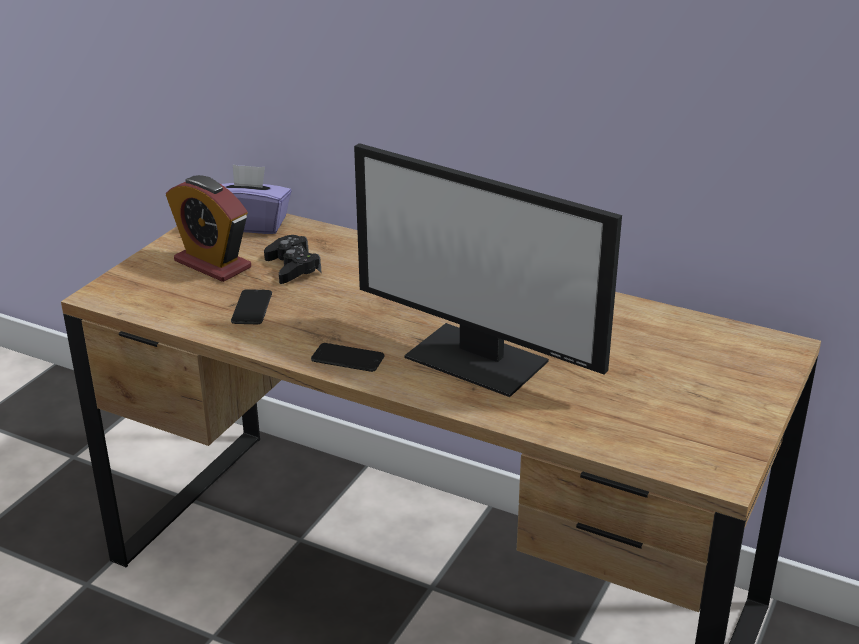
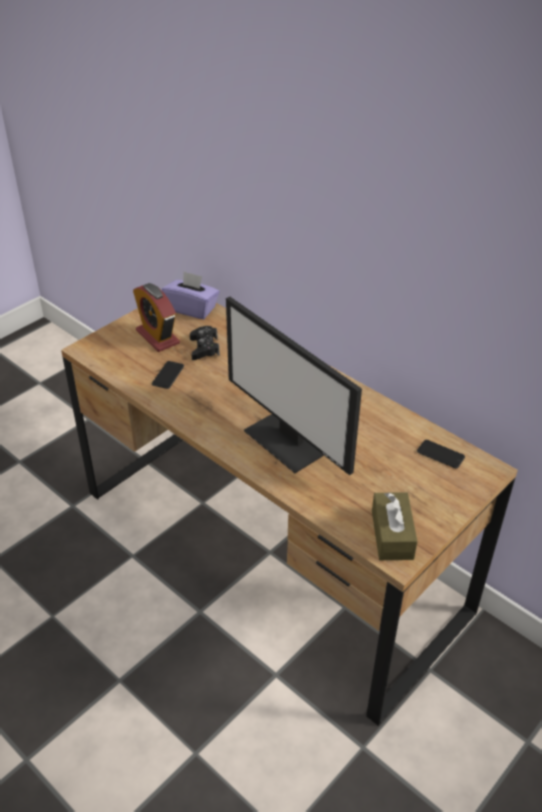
camera: 15 degrees right, 10 degrees up
phone [311,343,385,372] -> phone moved to [417,440,465,468]
none -> brown tissue box [372,492,418,560]

